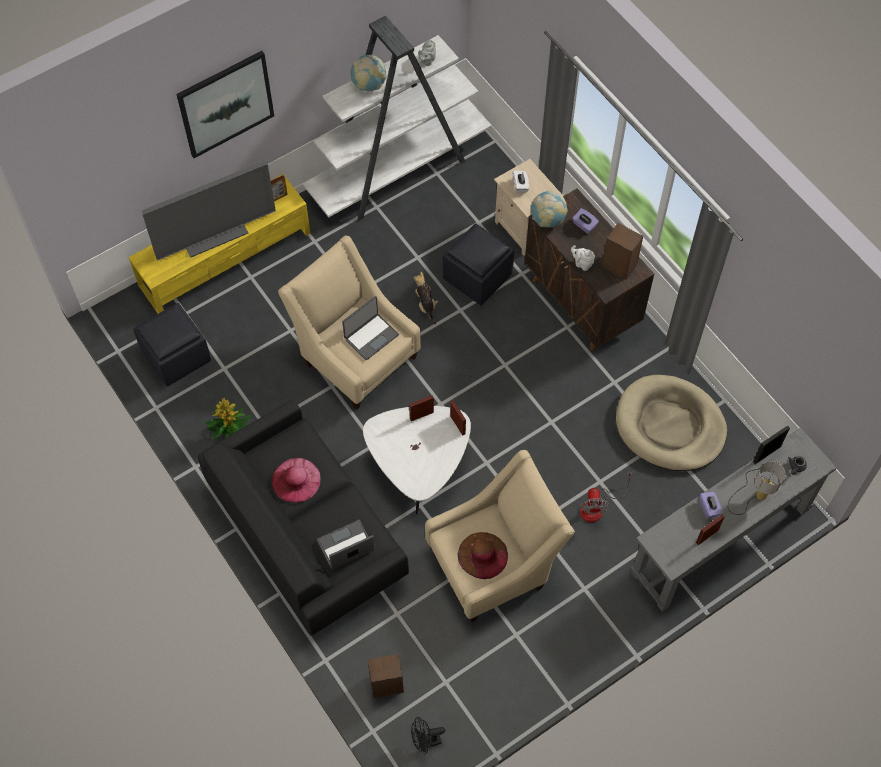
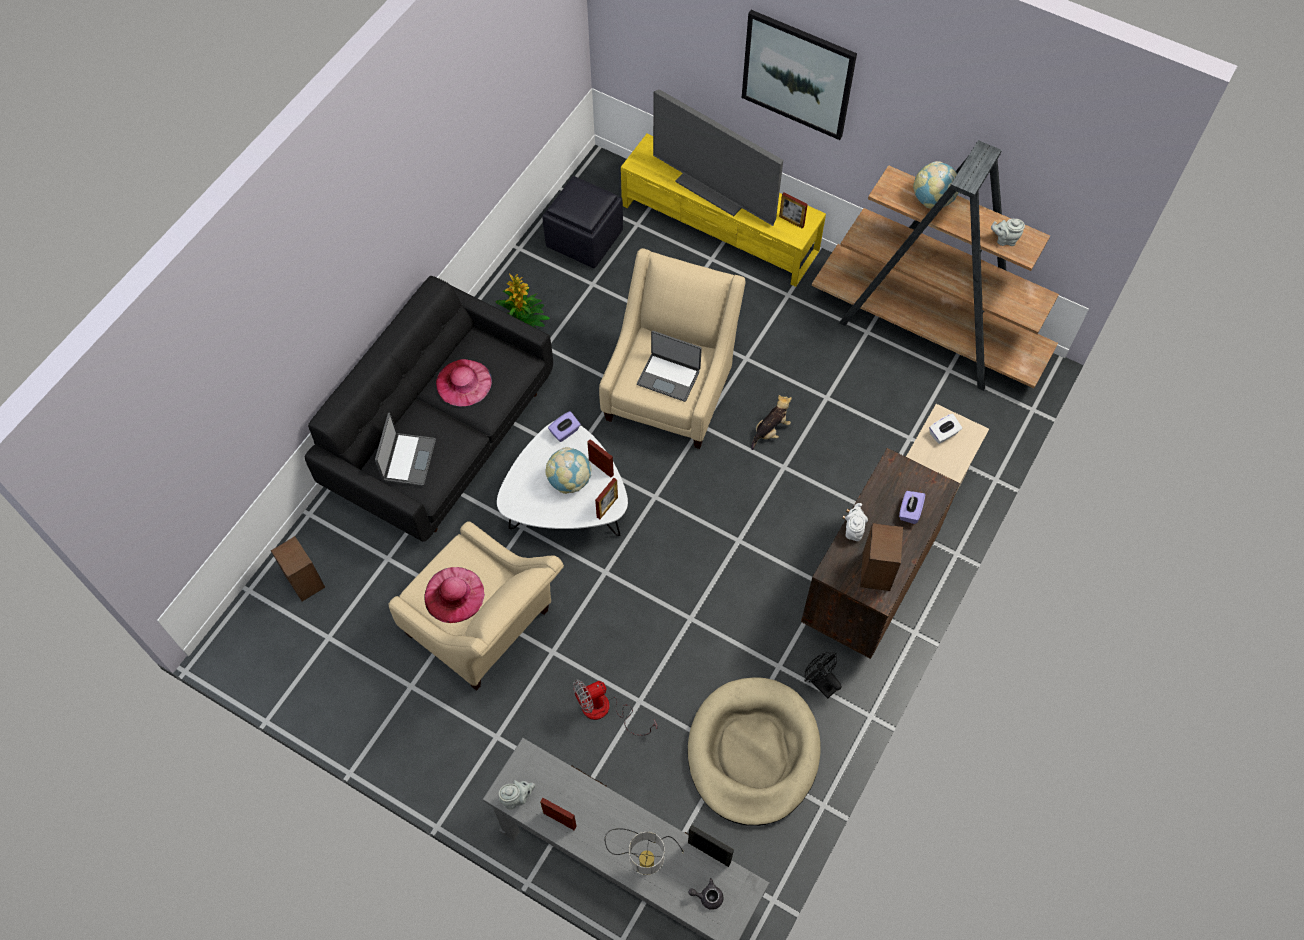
camera: 65 degrees right, 0 degrees up
white bookcase [303,15,491,220] -> brown bookcase [812,140,1059,391]
laptop [317,520,375,569] -> laptop turned 60 degrees clockwise [375,413,436,486]
black fan [411,717,445,754] -> black fan moved to [804,652,842,699]
black ottoman [443,223,514,305] -> none
brown hat [458,532,508,579] -> pink hat [424,567,485,623]
globe [531,191,568,228] -> globe moved to [545,447,592,494]
purple tissue box [699,492,723,519] -> purple tissue box moved to [548,411,581,442]
none -> grey teapot [498,780,535,810]

